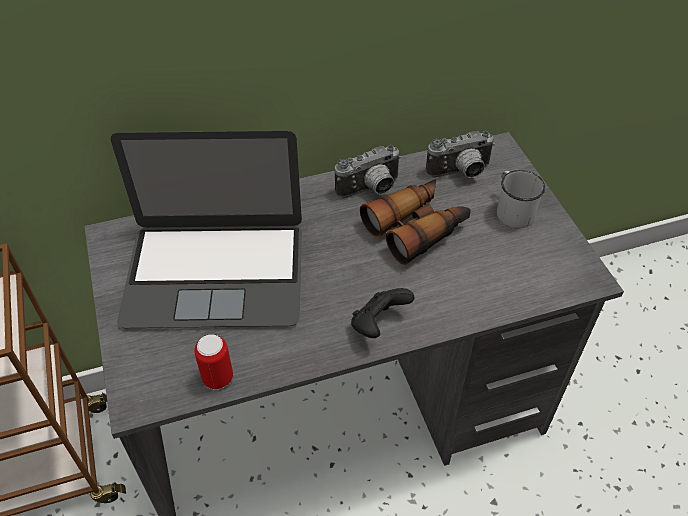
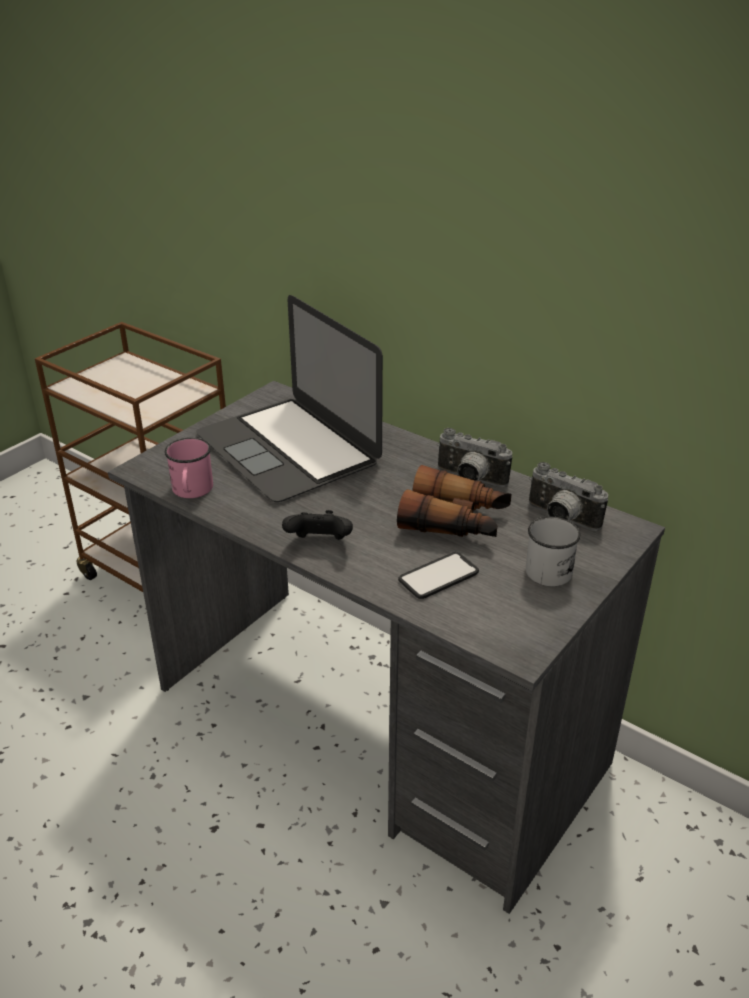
camera: 55 degrees right, 15 degrees down
can [194,334,233,390] -> pink mug [164,438,213,498]
none -> phone [398,552,479,599]

